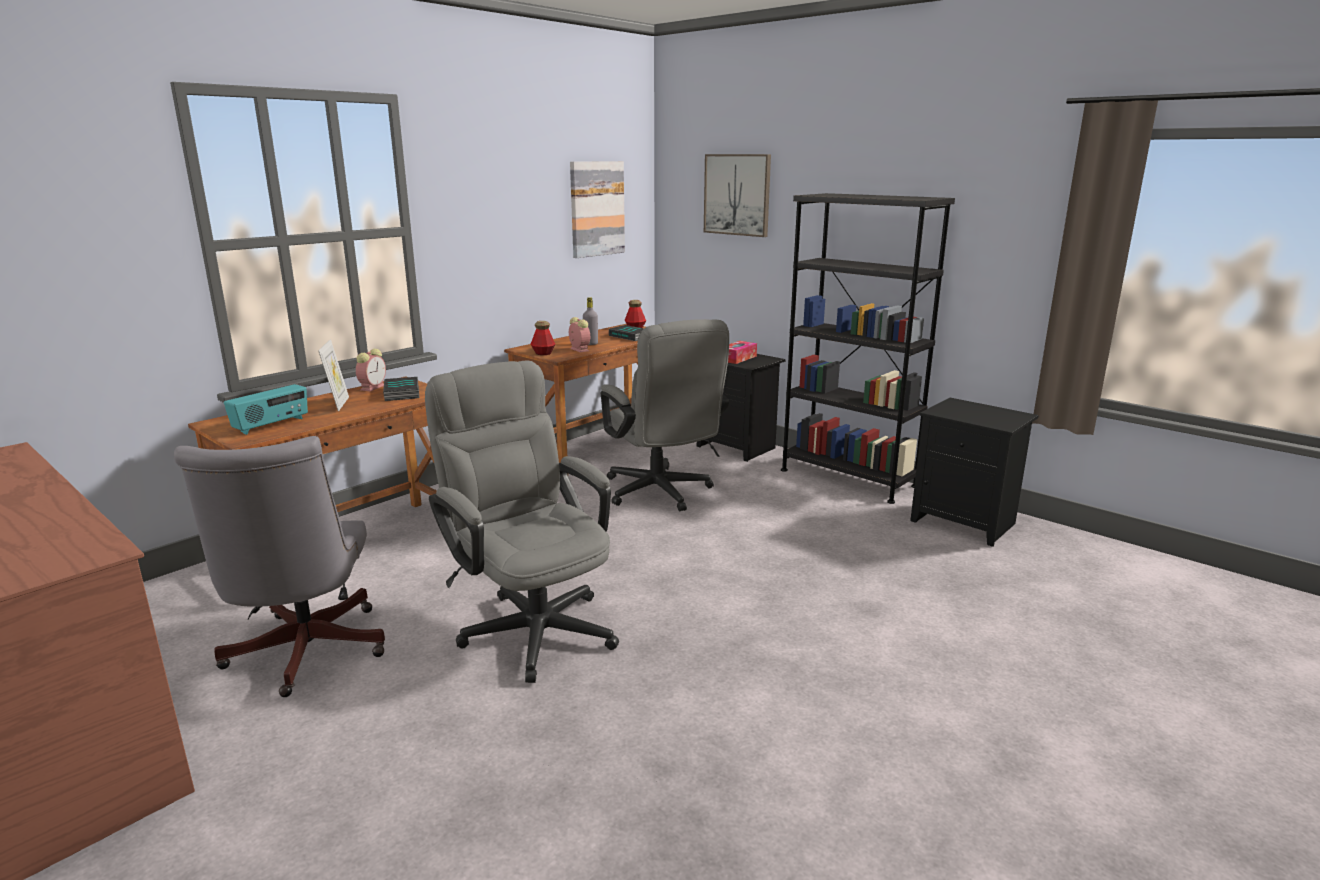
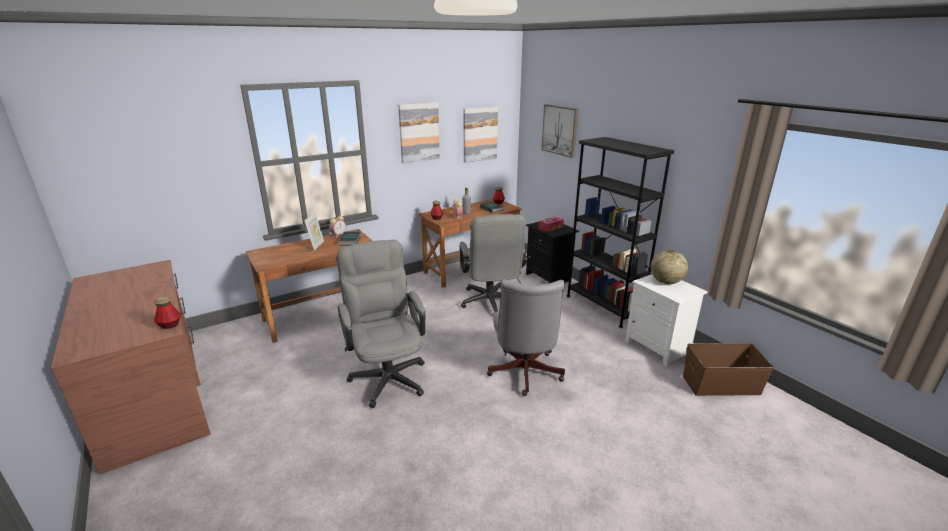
camera: 15 degrees right, 5 degrees up
grey office chair [174,436,385,697] -> grey office chair moved to [487,279,565,396]
radio [224,384,308,435] -> none
black nightstand [910,398,1039,547] -> white nightstand [625,274,708,366]
none -> bottle [154,297,181,329]
none -> picture [398,102,440,163]
none -> globe [651,250,688,284]
none -> brown storage box [683,343,774,396]

